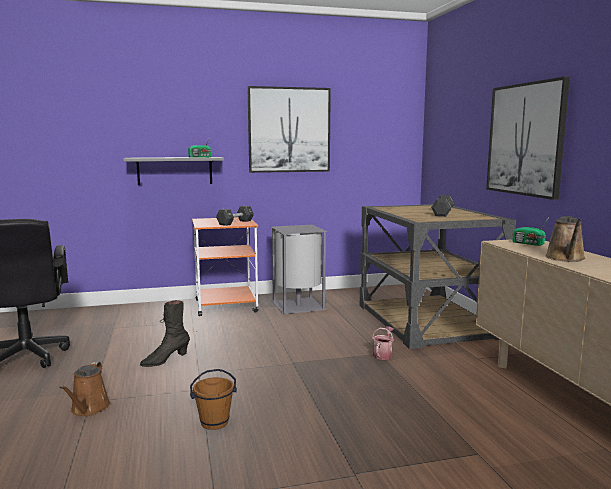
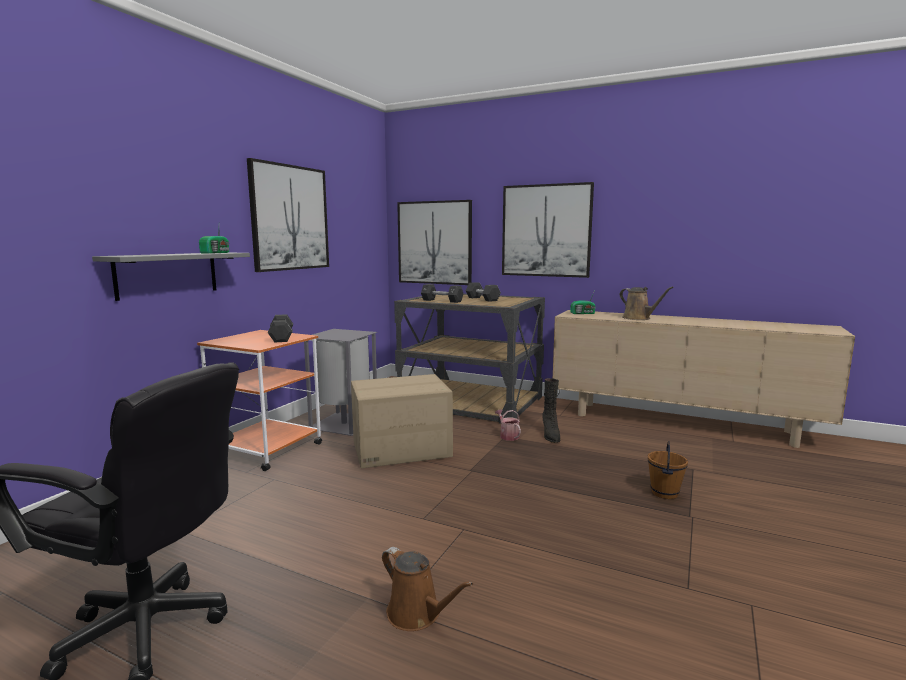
camera: 50 degrees left, 0 degrees up
black boot [140,300,190,367] -> black boot moved to [542,378,561,443]
brown bucket [190,369,237,430] -> brown bucket moved to [647,441,688,499]
none -> cardboard box [351,374,453,468]
none -> picture [397,200,472,285]
none -> black dumbbell [421,284,463,303]

